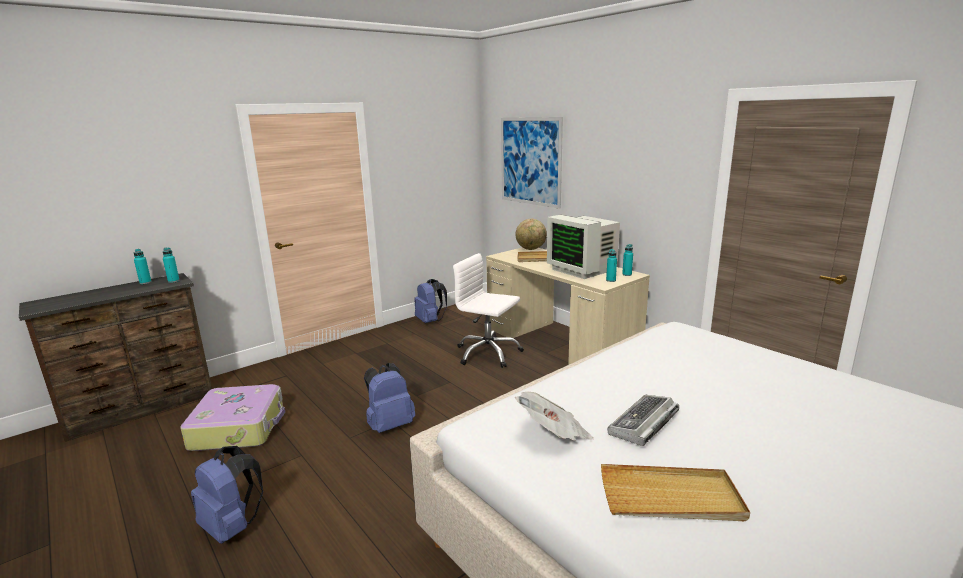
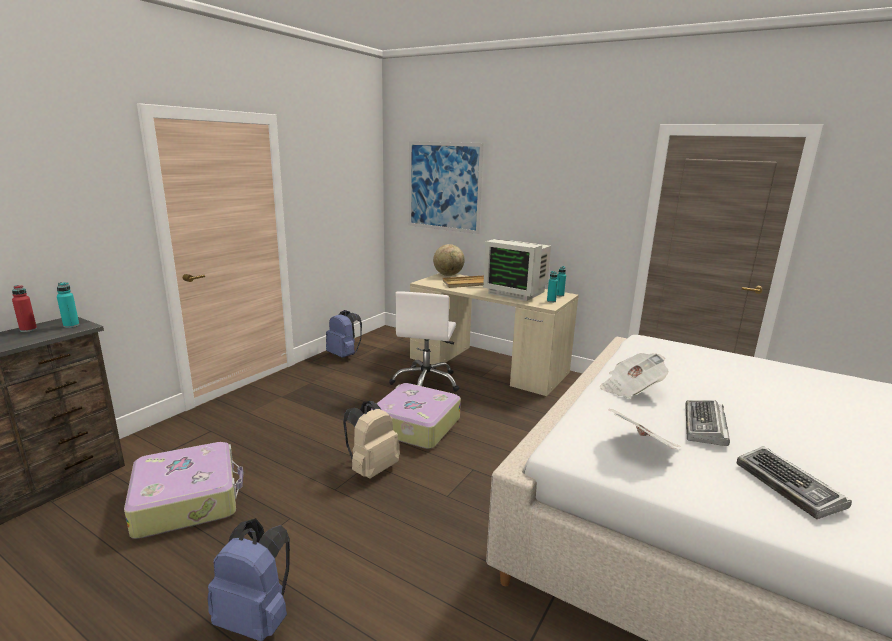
camera: 20 degrees left, 0 degrees up
turquoise bottle [134,249,152,284] -> red bottle [12,285,37,332]
blue backpack [364,363,415,433] -> beige backpack [343,401,400,479]
white office chair [453,253,524,368] -> white office chair turned 90 degrees counterclockwise [389,291,459,392]
beige tray [601,464,750,521] -> keyboard [737,446,852,519]
none -> suitcase [371,383,461,449]
none -> newspaper [600,353,668,398]

